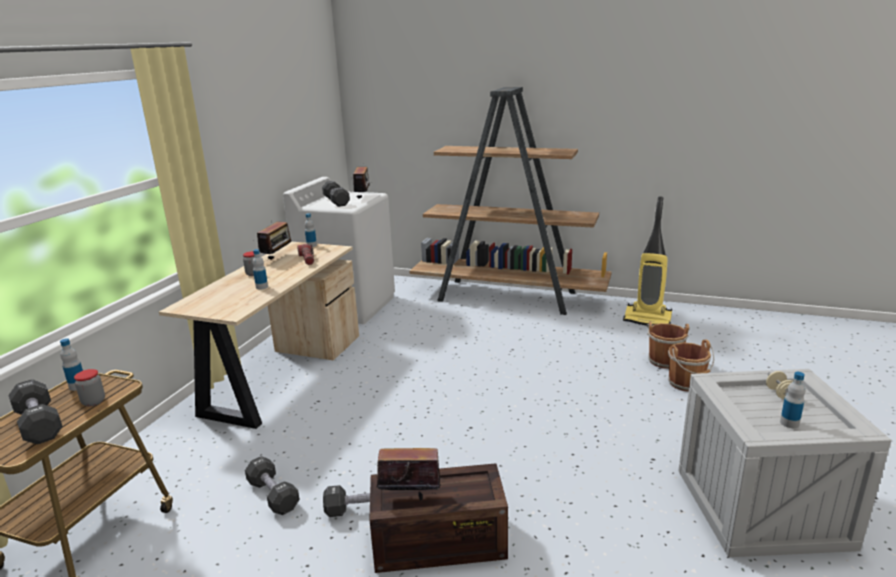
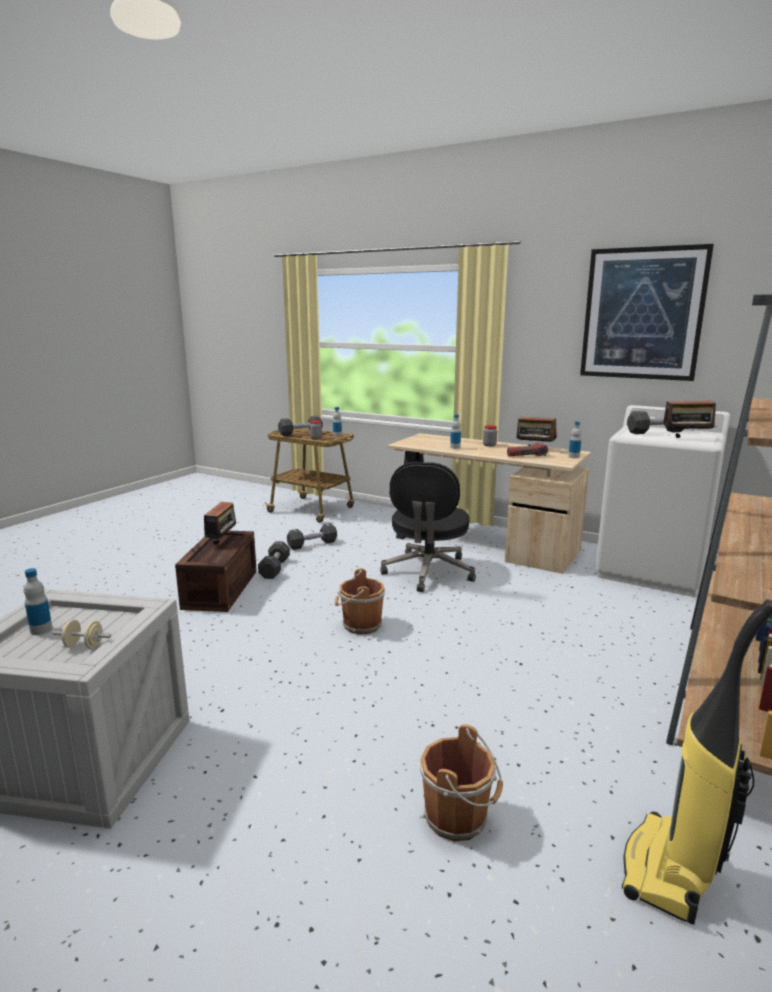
camera: 100 degrees right, 5 degrees down
brown bucket [668,339,714,391] -> brown bucket moved to [335,568,385,634]
none -> black office chair [380,462,476,592]
none -> picture [580,244,714,381]

